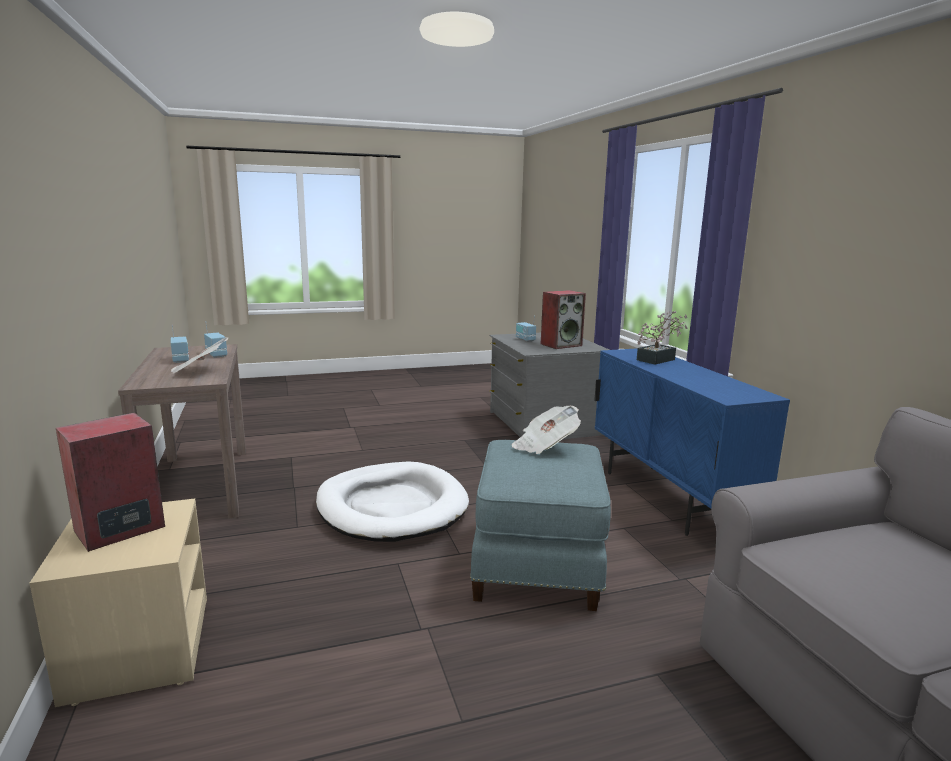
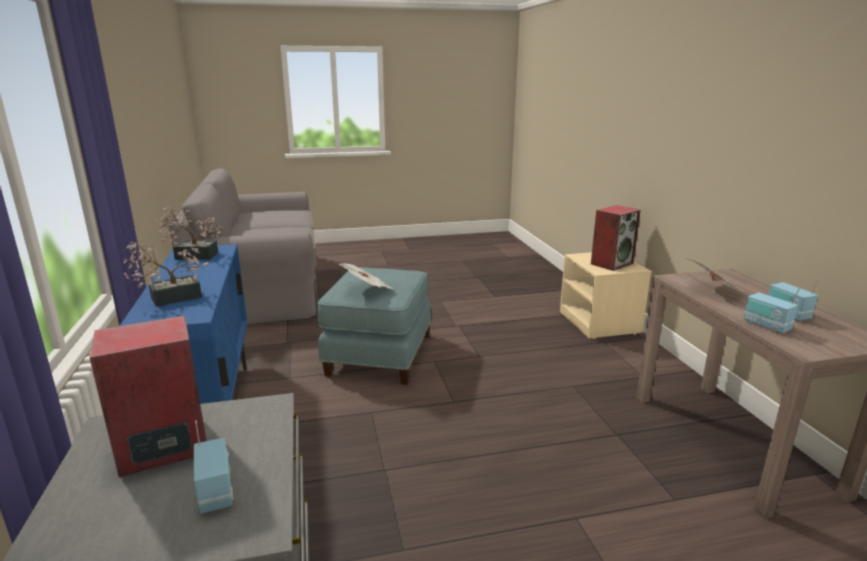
camera: 175 degrees left, 5 degrees up
white dog bed [316,461,469,542] -> none
none -> potted plant [154,206,222,260]

